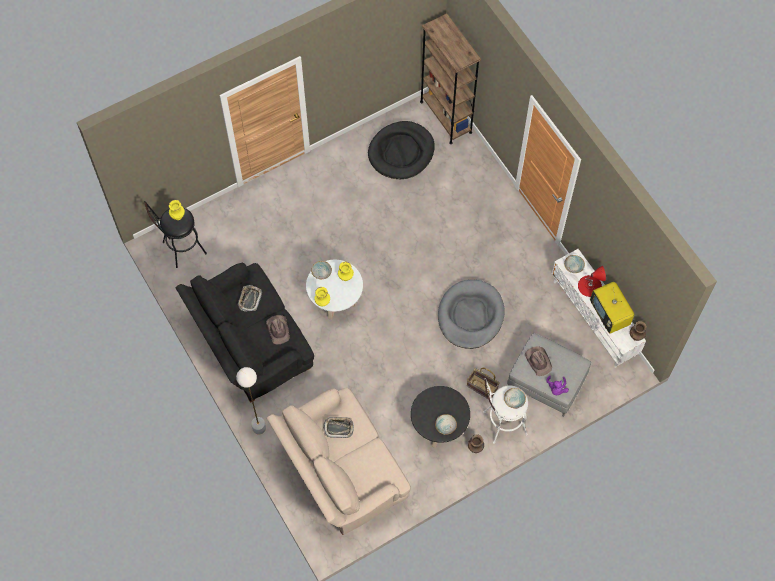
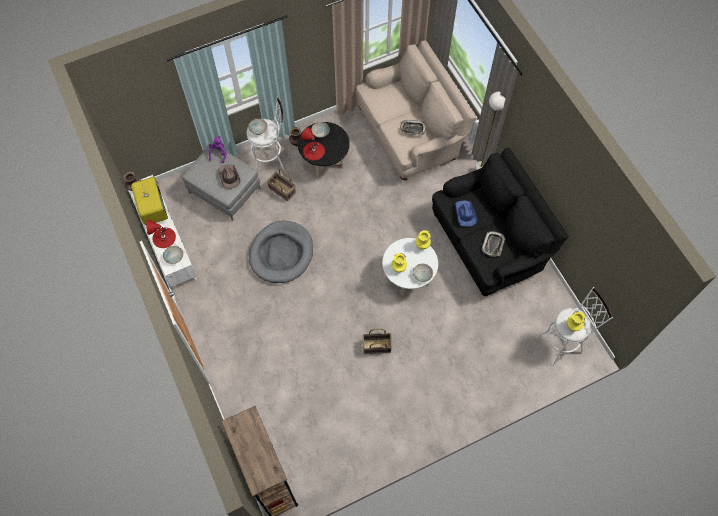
camera: 175 degrees left, 0 degrees up
black stool [144,201,207,268] -> white stool [536,287,613,366]
brown hat [266,315,290,344] -> blue hat [455,201,478,227]
black dog bed [368,121,435,179] -> none
none -> red table lamp [301,127,325,160]
none -> basket [363,328,392,354]

